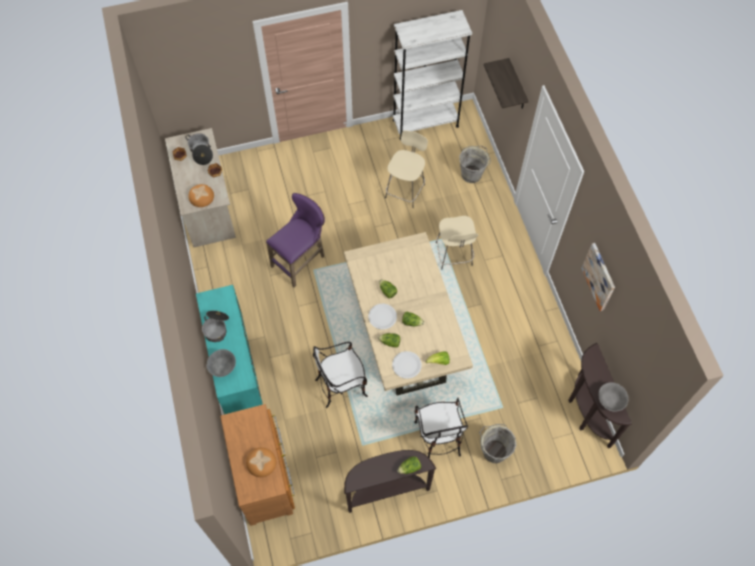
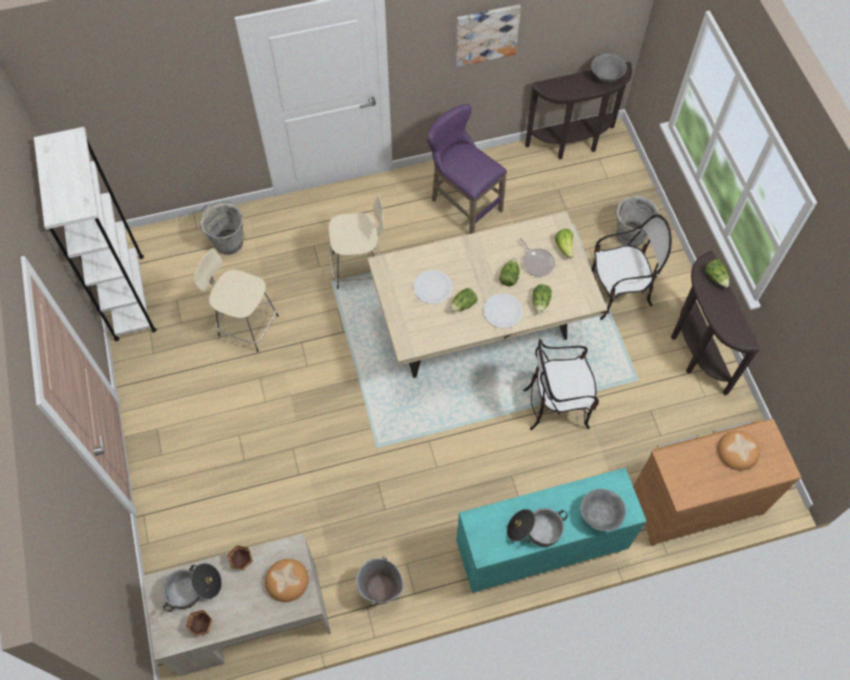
camera: 90 degrees left, 0 degrees up
purple stool [266,193,325,287] -> purple stool moved to [427,104,507,234]
chair [313,342,368,408] -> chair turned 105 degrees clockwise [523,339,599,430]
white plate [392,351,422,379] -> white plate moved to [414,270,453,304]
shelf [484,58,529,109] -> none
none -> grey bucket [356,556,403,604]
none -> frying pan [519,238,555,277]

